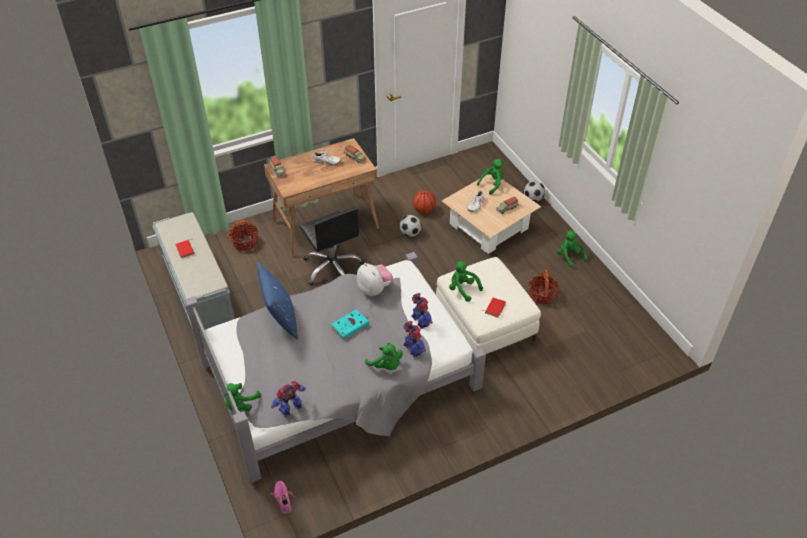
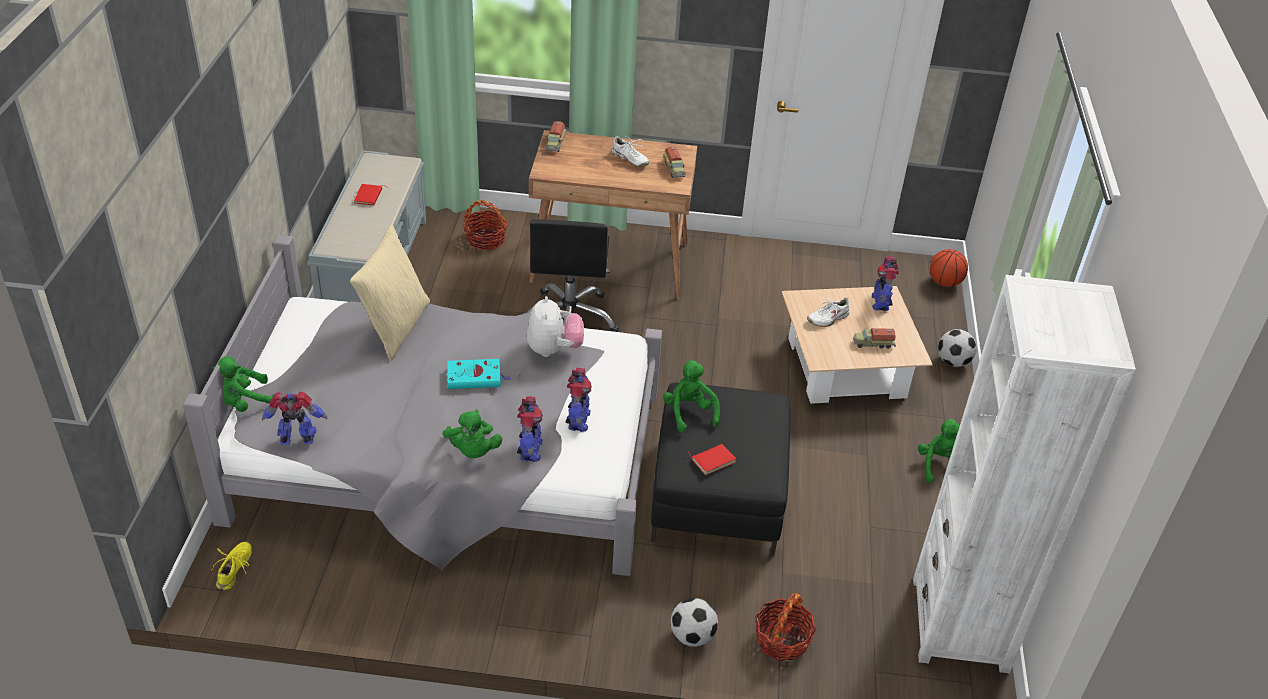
camera: 30 degrees right, 5 degrees down
blue pillow [257,262,298,339] -> beige pillow [350,224,430,361]
pink shoe [272,481,294,514] -> yellow shoe [211,542,252,590]
football [400,215,422,237] -> football moved to [670,598,718,647]
basketball [413,190,436,214] -> basketball moved to [930,249,968,287]
white ottoman [436,257,541,354] -> black ottoman [651,383,790,557]
green plush toy [477,159,504,195] -> toy robot [872,257,899,311]
basket [529,270,559,304] -> basket moved to [755,593,816,661]
none -> white bookcase [913,275,1136,673]

